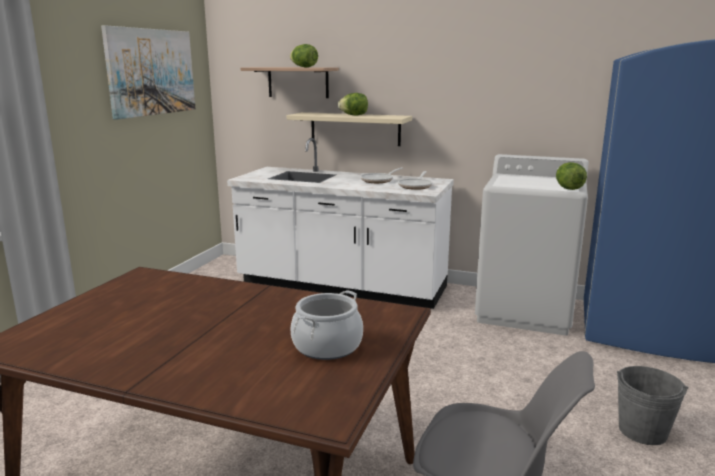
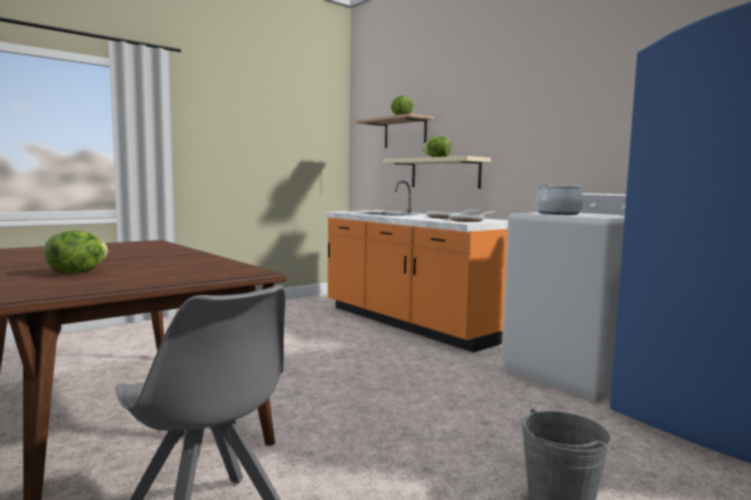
camera: 30 degrees right, 10 degrees down
picture [101,25,195,120] -> none
white counter [227,138,454,309] -> orange counter [324,180,508,353]
cooking pot [290,290,363,360] -> cooking pot moved to [536,184,584,215]
lettuce [556,162,587,190] -> lettuce moved to [44,230,108,274]

